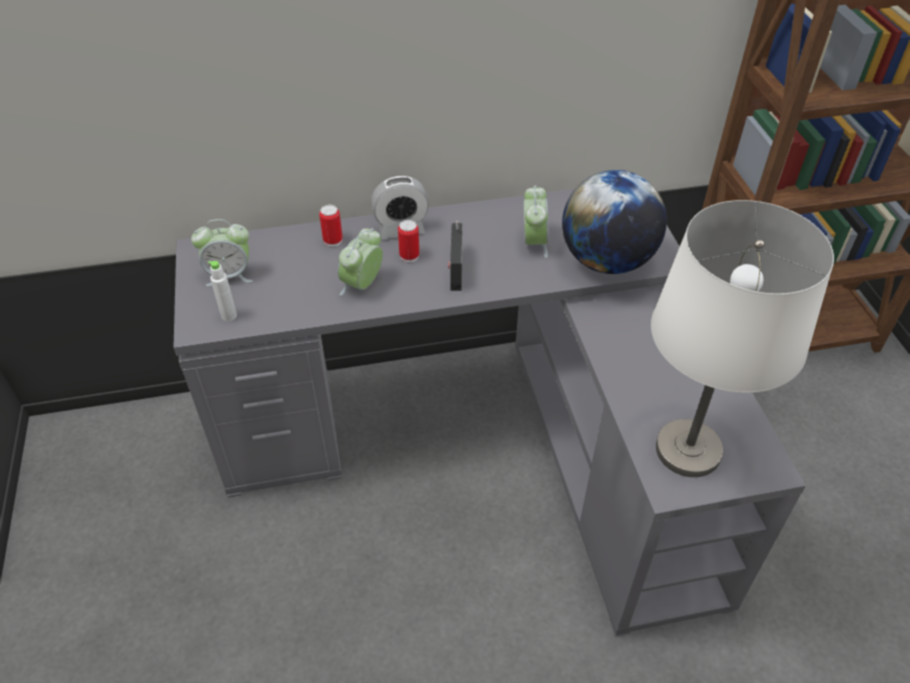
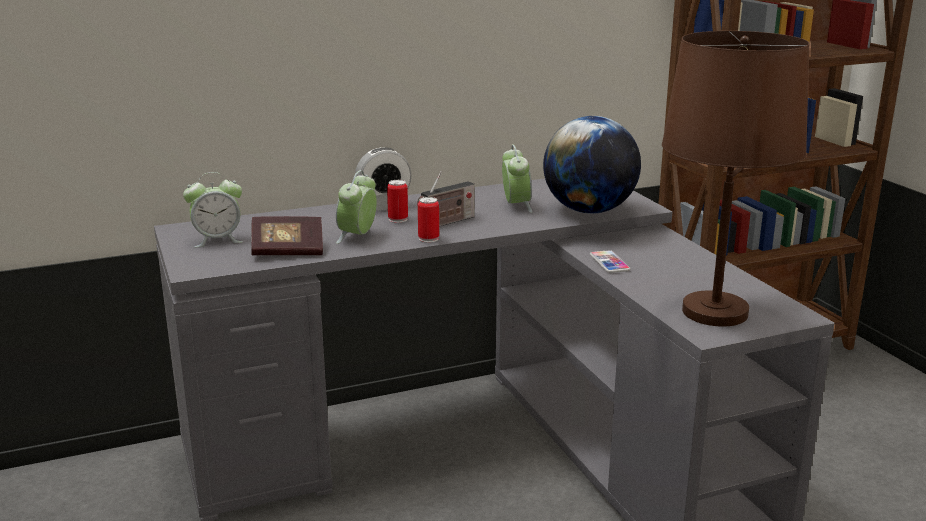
camera: 10 degrees left, 25 degrees down
white bottle [208,261,237,321] -> none
can [319,205,343,247] -> can moved to [418,197,439,243]
radio [448,221,463,291] -> radio turned 120 degrees counterclockwise [417,171,475,227]
white table lamp [651,200,834,477] -> brown table lamp [662,31,810,327]
none -> book [251,216,323,255]
none -> phone [590,250,631,273]

